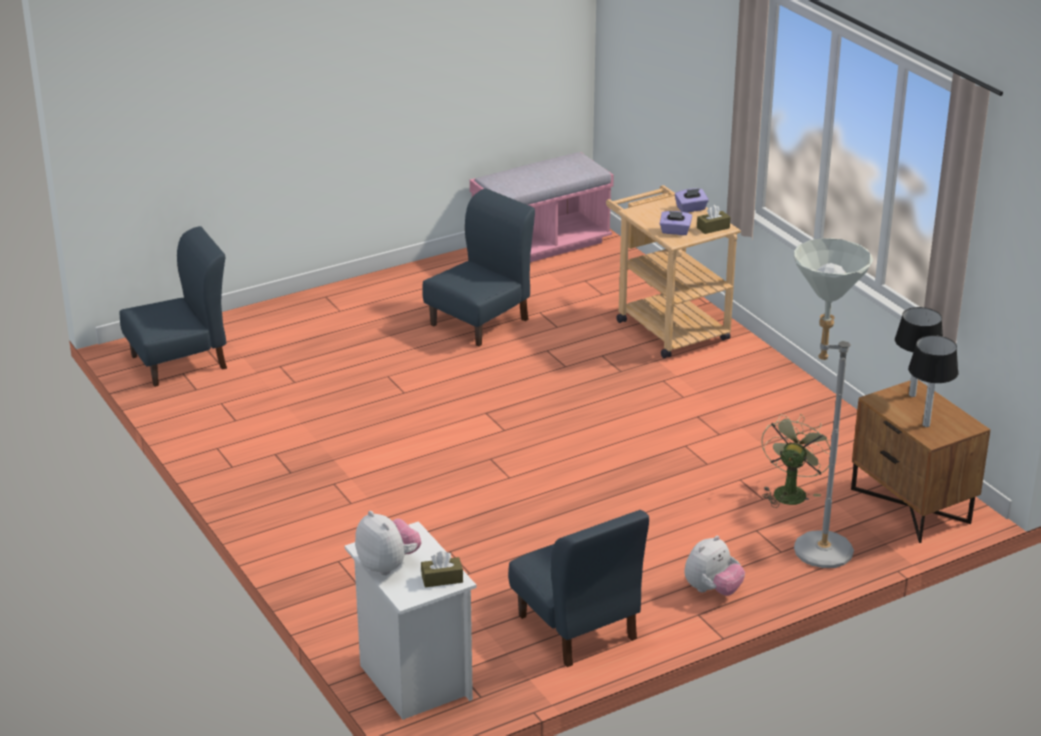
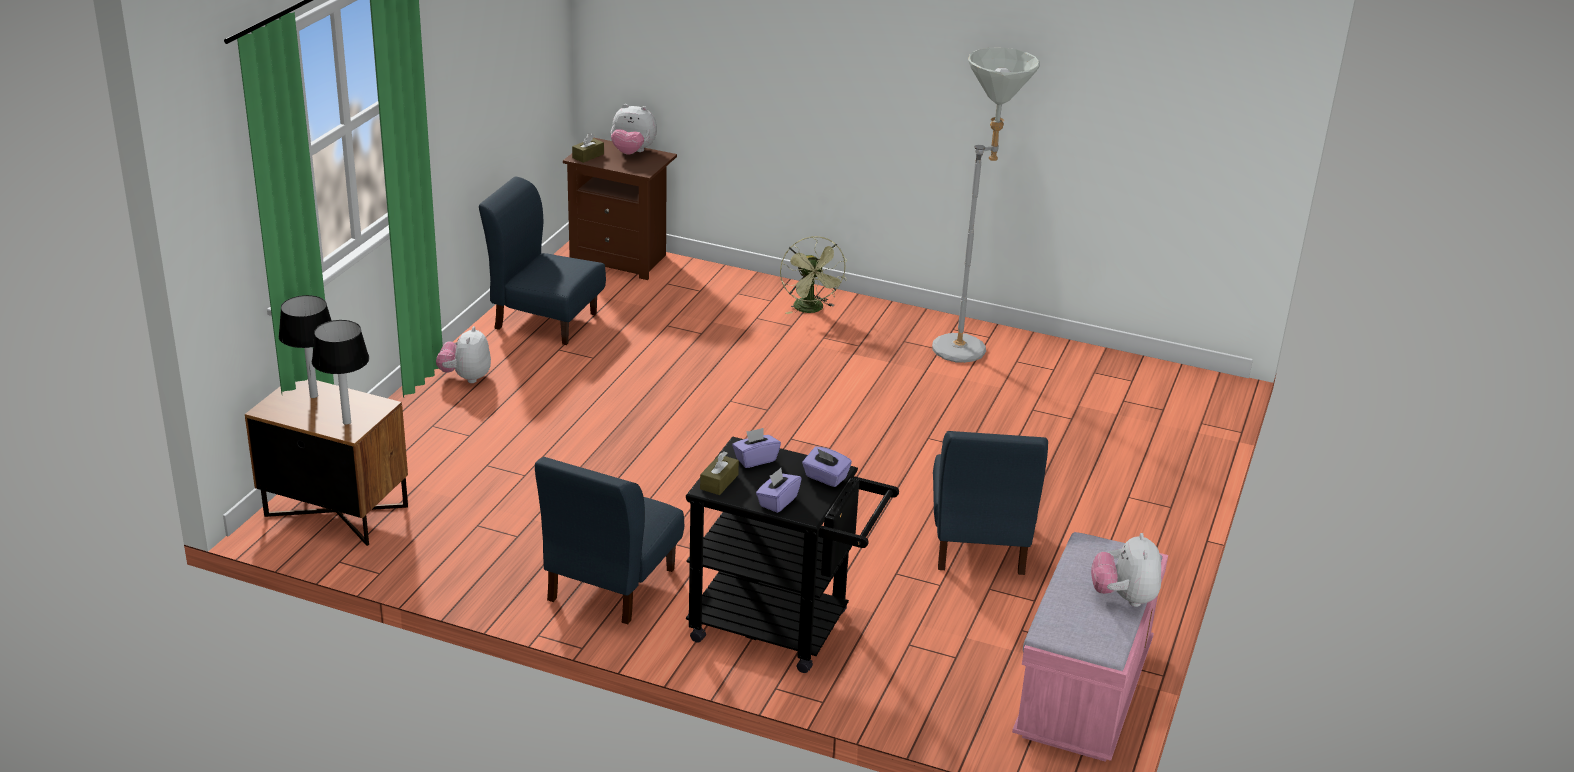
camera: 140 degrees right, 0 degrees up
blue chair [120,226,227,387] -> blue chair moved to [535,457,684,624]
white nightstand [345,521,476,720] -> brown nightstand [563,137,677,280]
beige cart [606,185,741,358] -> black cart [686,437,899,673]
green fan [761,414,831,508] -> green fan moved to [780,236,847,314]
grey floor lamp [793,238,873,568] -> grey floor lamp moved to [932,48,1040,363]
none -> purple tissue box [802,447,852,487]
none -> plush toy [1091,533,1161,607]

